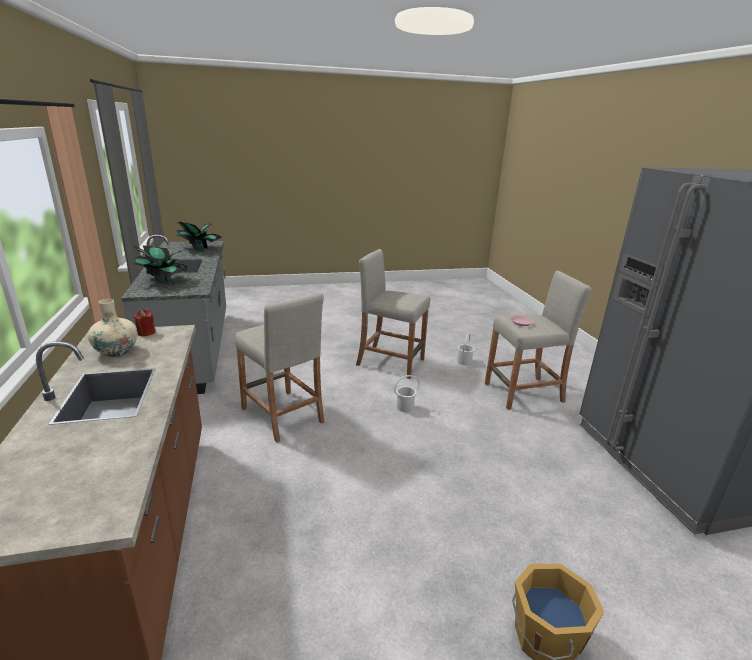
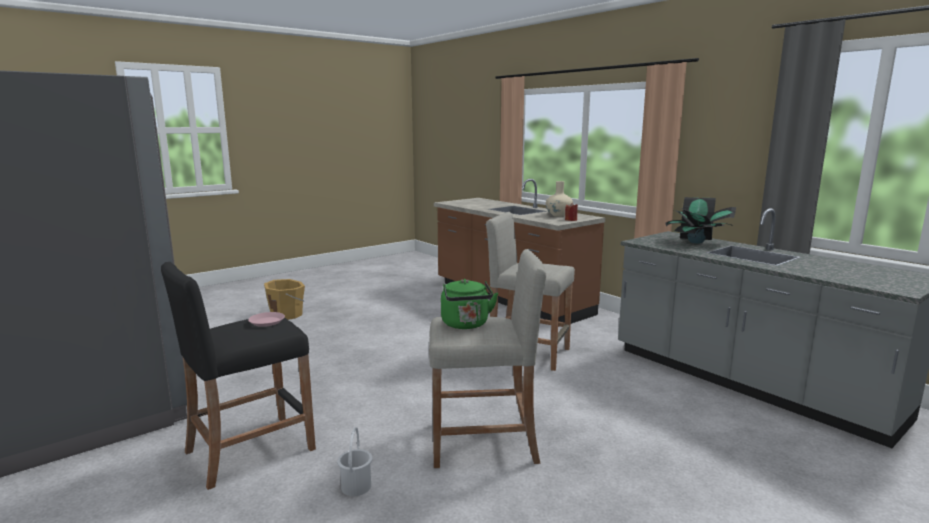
camera: 155 degrees right, 10 degrees down
potted plant [175,221,222,250] -> none
white bucket [394,375,419,413] -> none
beige stool [485,271,592,410] -> black stool [161,262,316,490]
none -> green kettle [441,279,498,329]

